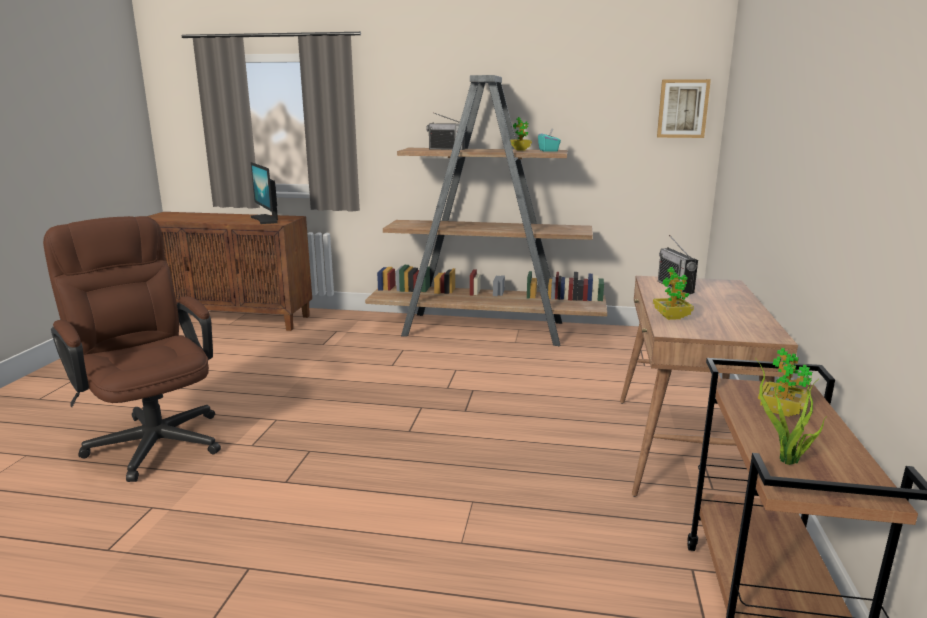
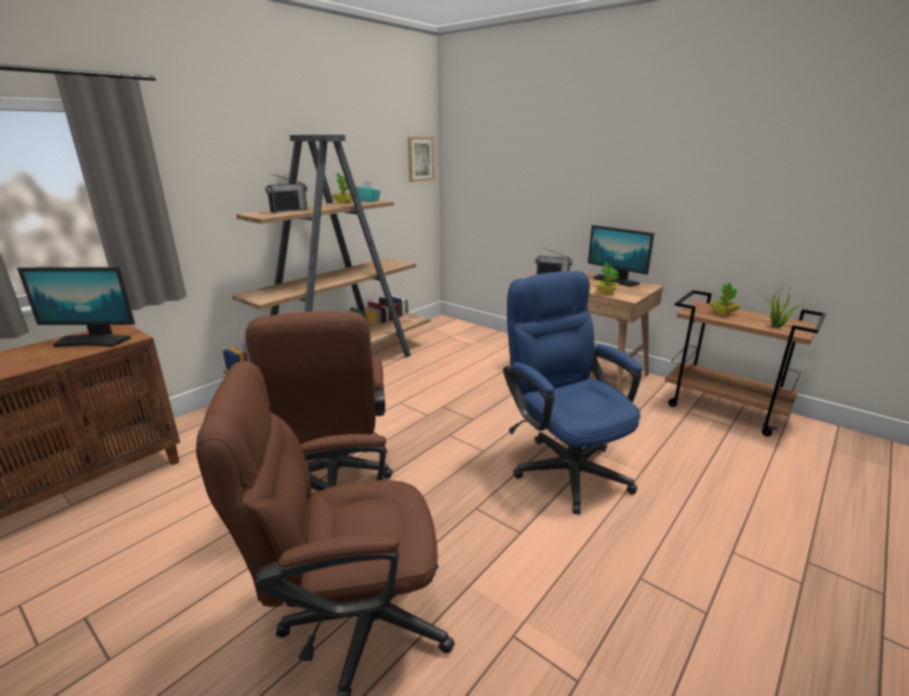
camera: 60 degrees left, 5 degrees up
none -> brown office chair [245,311,393,486]
none -> blue office chair [503,271,642,515]
none -> monitor [588,225,654,287]

